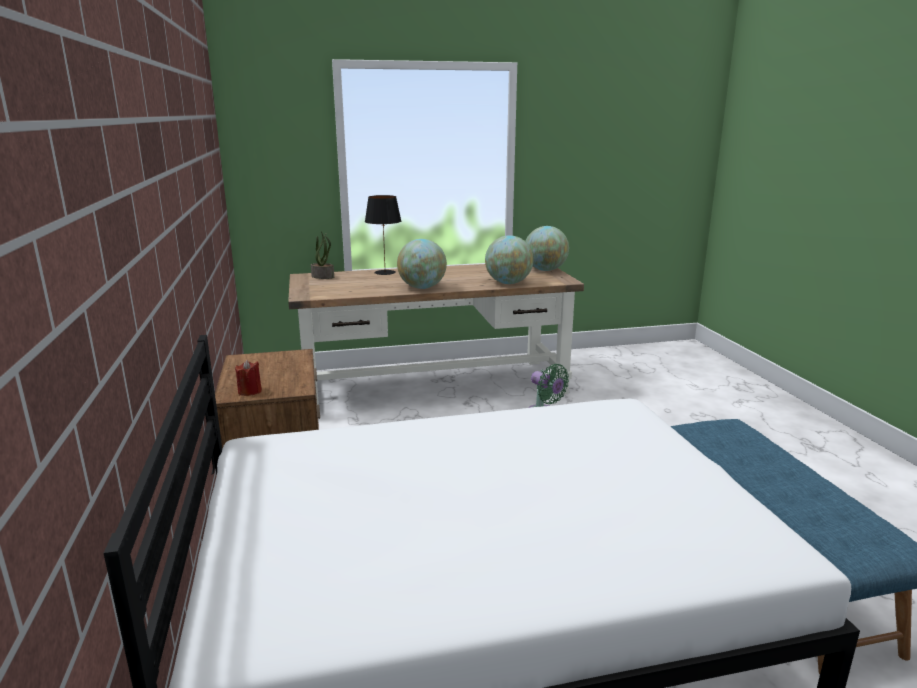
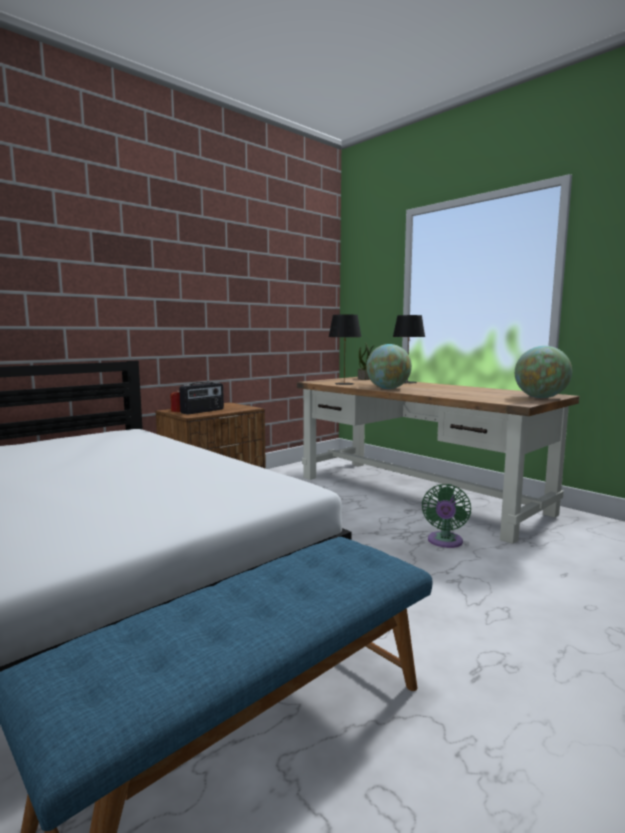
camera: 60 degrees right, 10 degrees down
globe [485,235,534,284] -> none
none -> radio [179,382,224,415]
none -> black table lamp [329,315,361,385]

